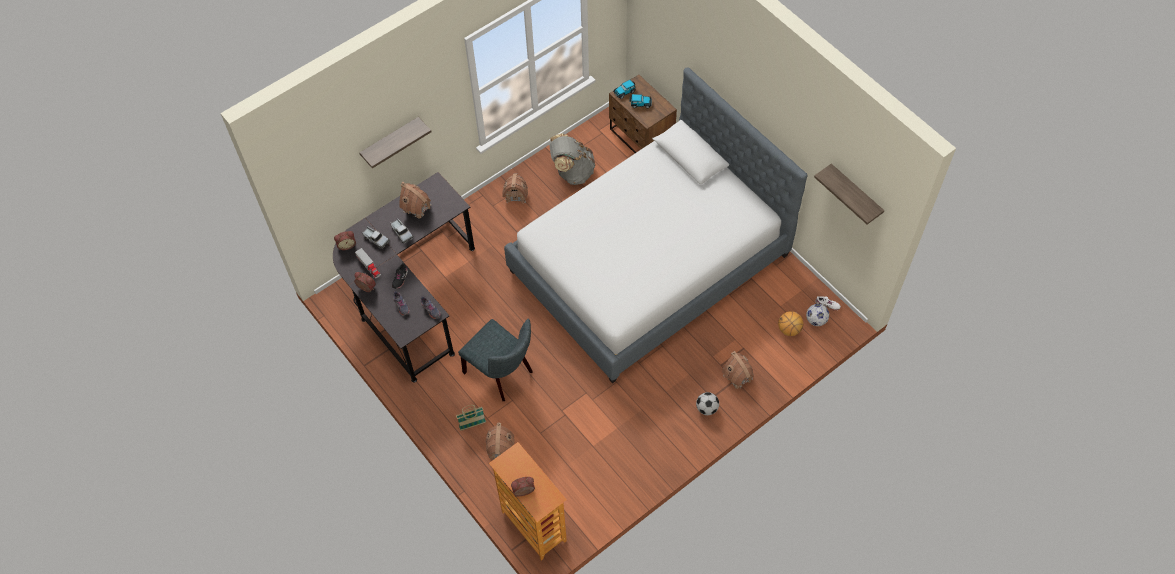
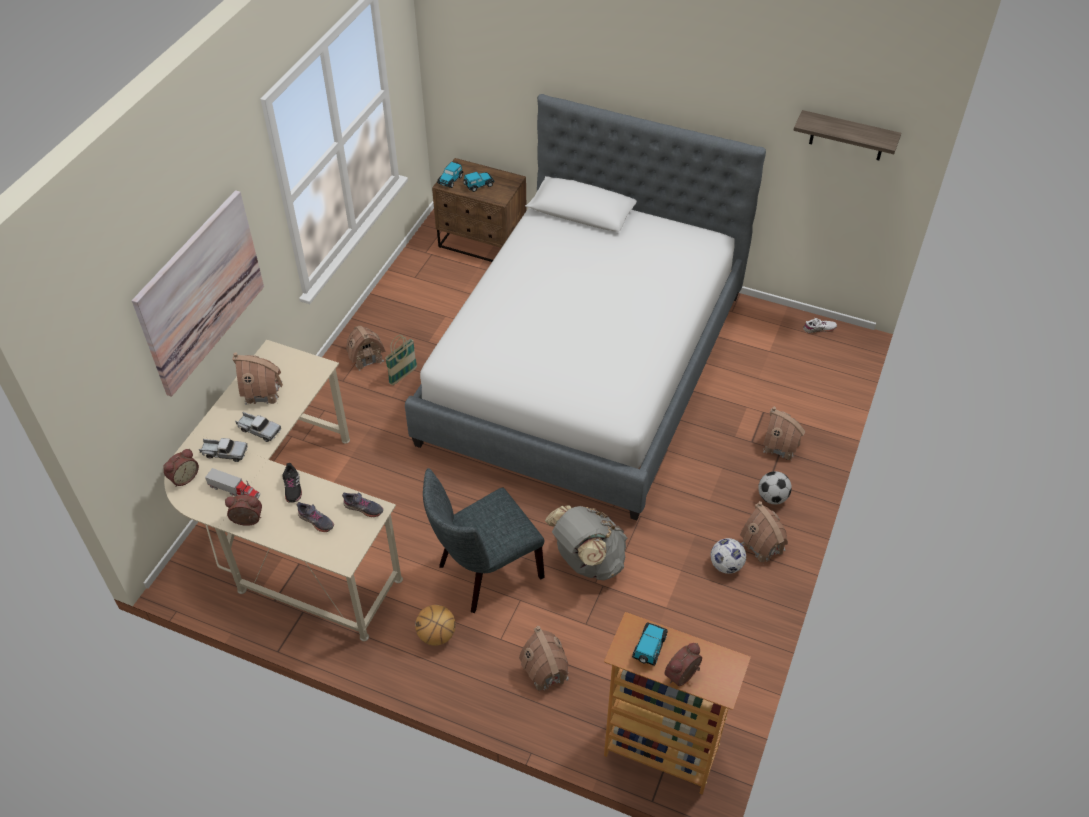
camera: 30 degrees left, 10 degrees down
black desk [333,172,475,383] -> beige desk [164,340,403,641]
shelf [359,117,431,168] -> picture [132,190,264,397]
basket [456,405,486,430] -> basket moved to [385,335,417,385]
grey chair [458,319,532,401] -> grey chair turned 135 degrees clockwise [423,468,545,613]
grey backpack [549,133,595,185] -> grey backpack moved to [545,505,627,580]
basketball [778,311,803,336] -> basketball moved to [415,605,456,646]
football [806,304,829,326] -> football moved to [711,538,746,574]
none -> toy car [632,622,668,666]
none -> toy house [740,501,788,562]

